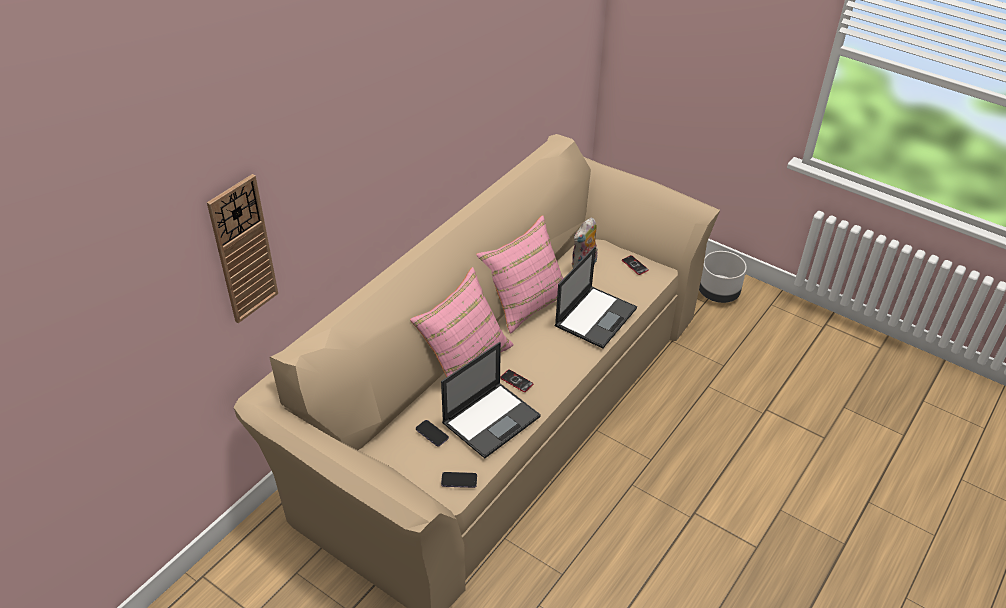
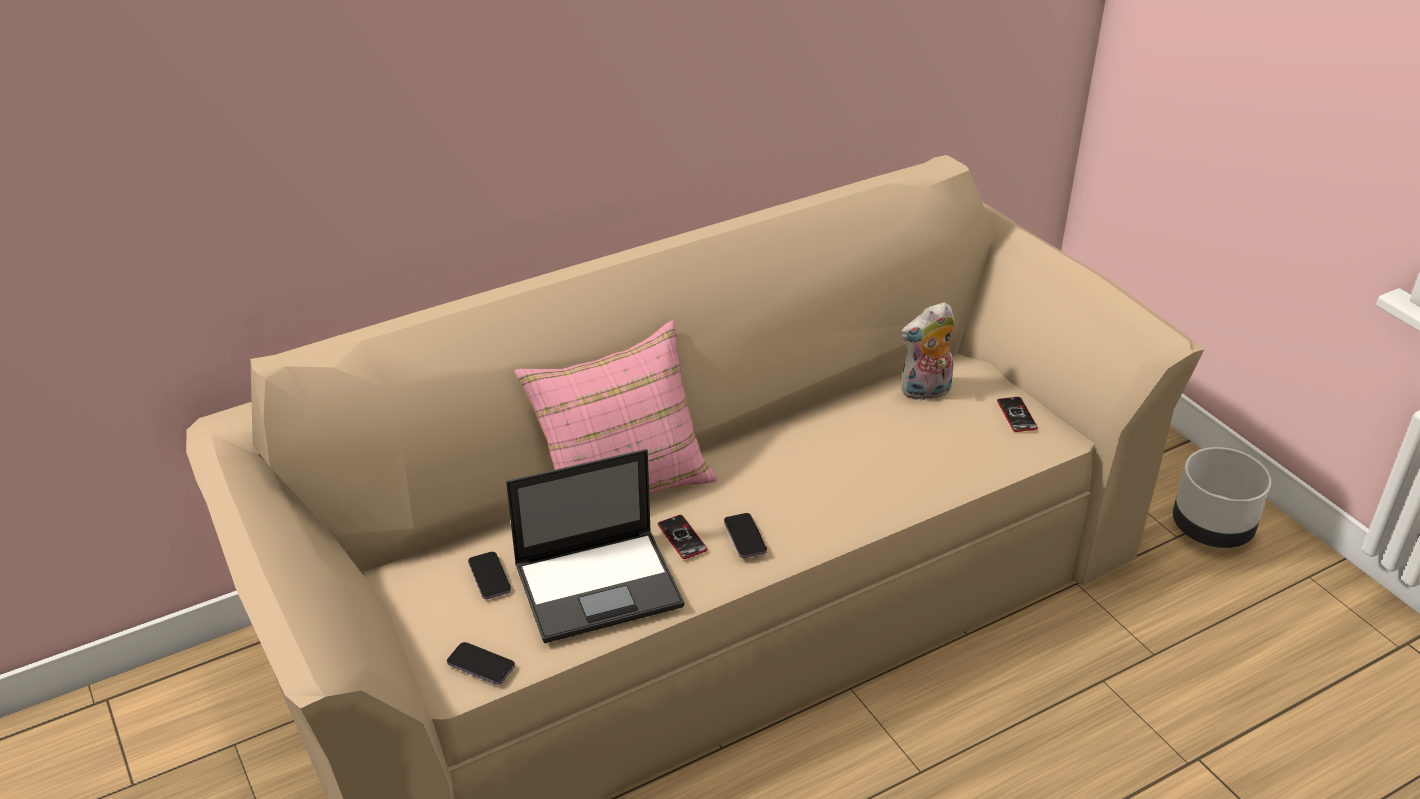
camera: 25 degrees right, 5 degrees down
wall clock [207,174,278,323] -> none
pink pillow [476,215,564,334] -> none
laptop [555,246,637,348] -> none
none -> phone [724,513,767,558]

